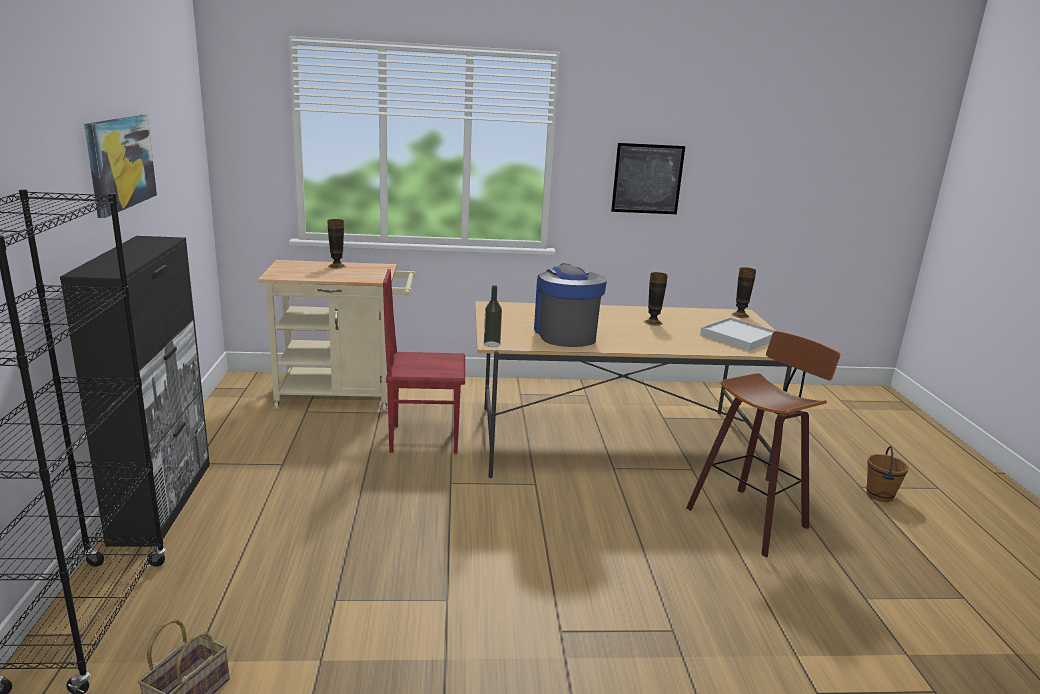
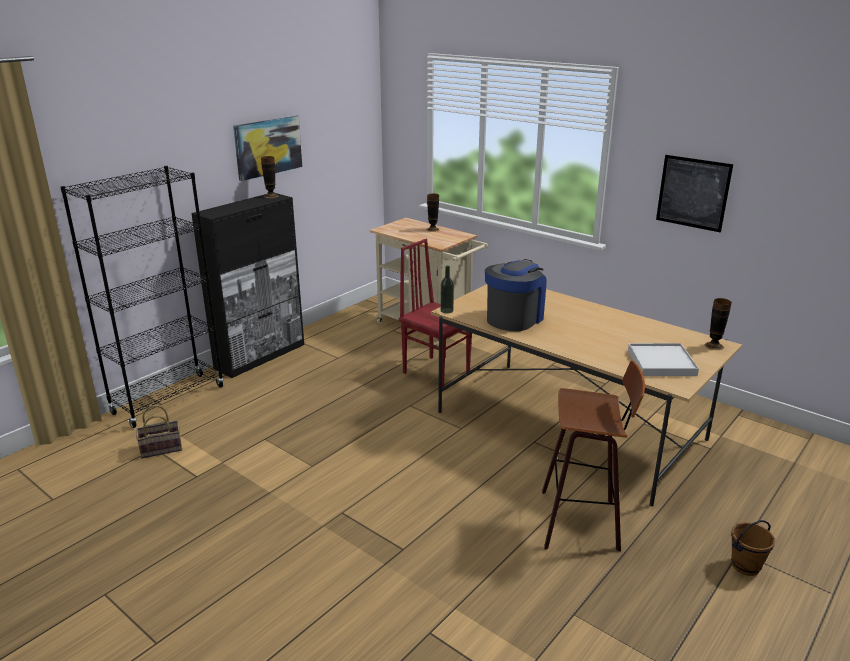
camera: 45 degrees right, 5 degrees up
vase [644,272,668,326] -> vase moved to [261,156,278,198]

